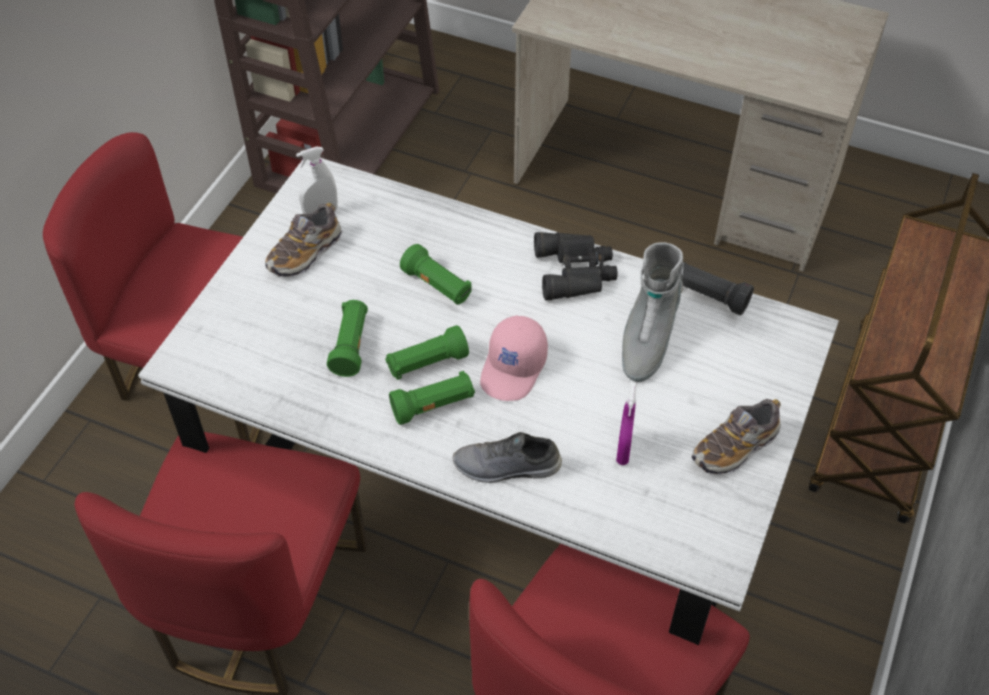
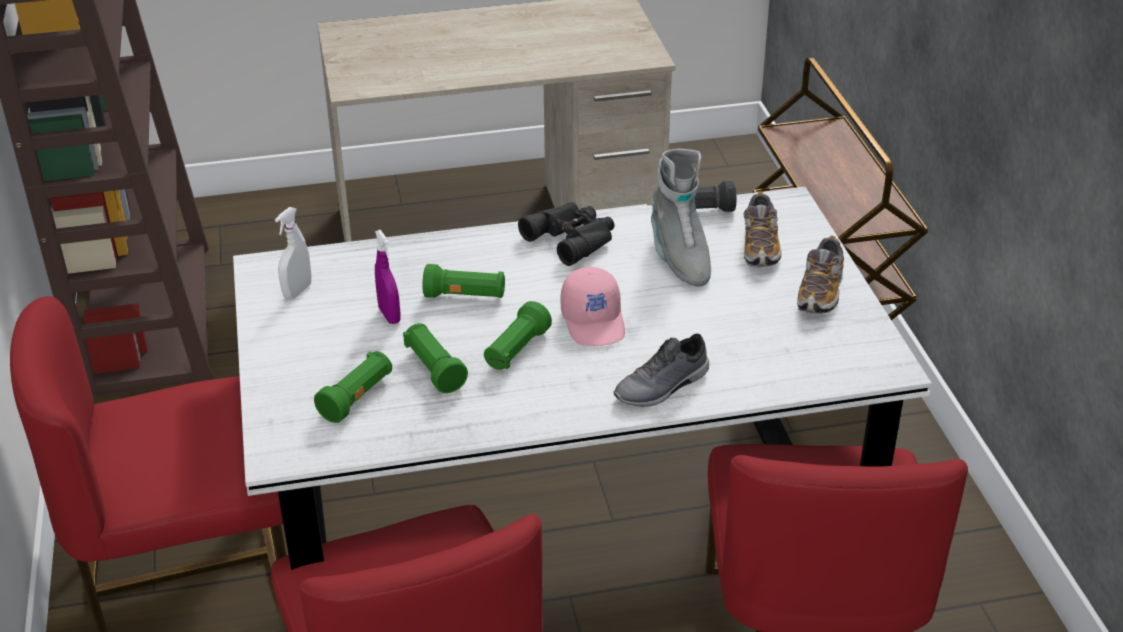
camera: 35 degrees left, 15 degrees down
shoe [265,203,342,277] -> shoe moved to [744,191,782,268]
green flashlight [389,371,475,425] -> green flashlight moved to [314,351,392,423]
purple spray bottle [616,382,636,465] -> purple spray bottle moved to [375,230,401,324]

